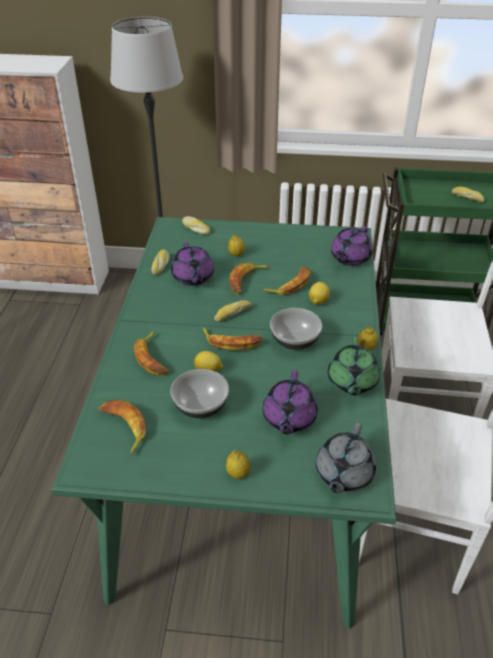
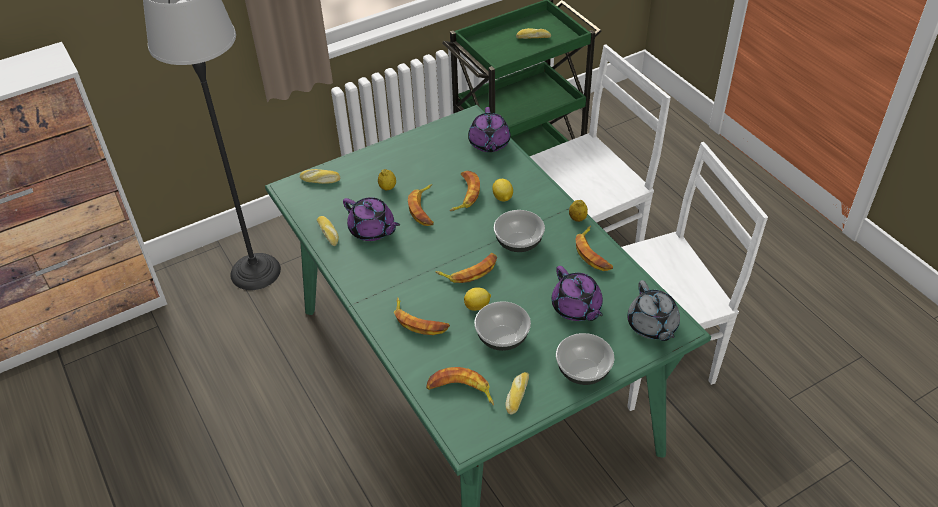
camera: 35 degrees left, 5 degrees up
bread [214,300,252,321] -> bread moved to [505,372,529,414]
lemon [226,450,250,479] -> bowl [556,333,614,385]
green teapot [328,337,380,396] -> banana [575,226,613,271]

